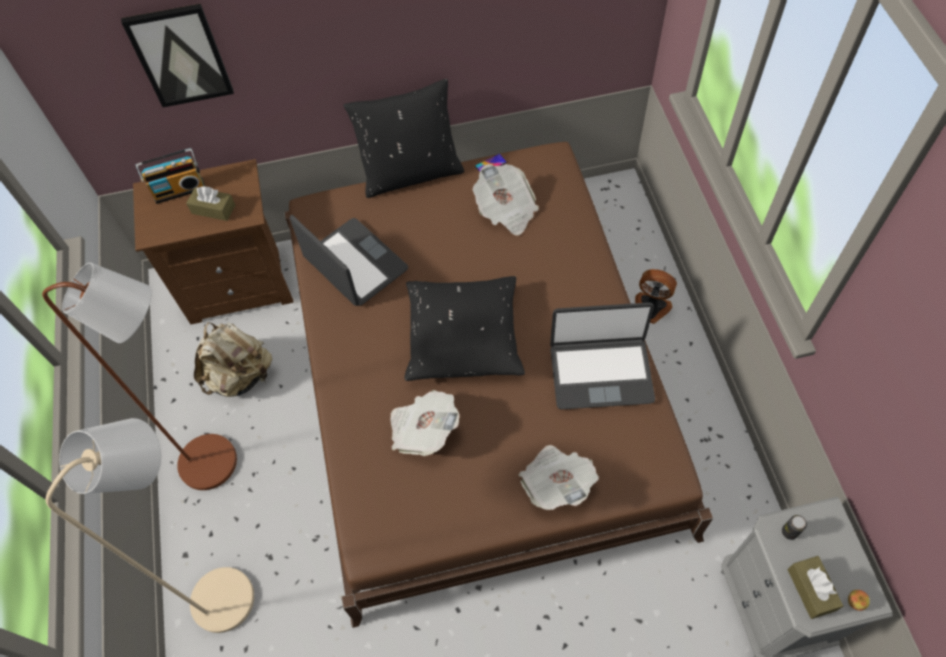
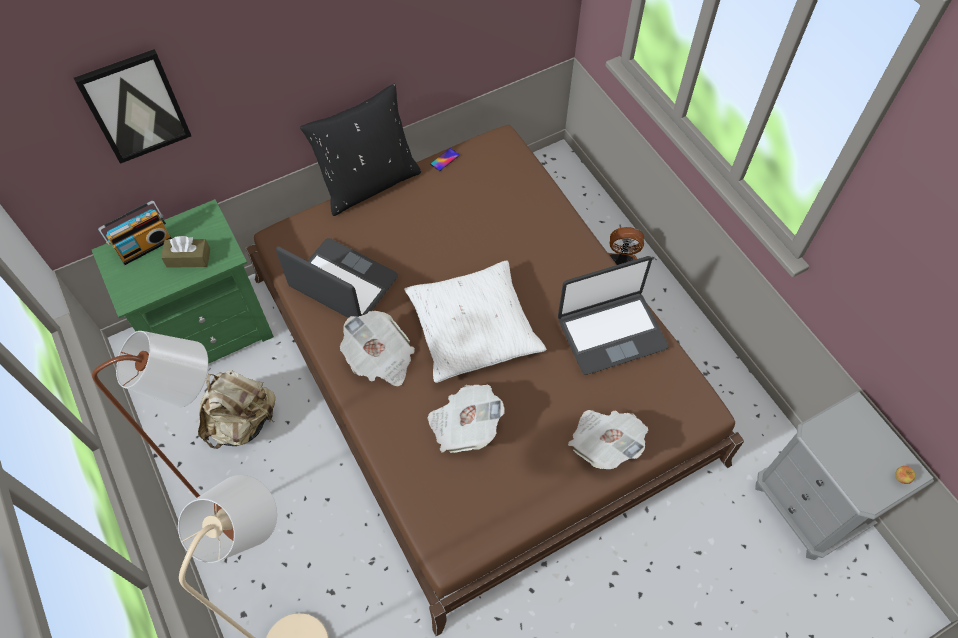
camera: 20 degrees left, 0 degrees up
brown nightstand [133,159,294,324] -> green nightstand [92,199,274,364]
black pillow [404,276,525,381] -> white pillow [404,260,546,383]
newspaper [473,164,539,236] -> newspaper moved to [340,311,415,386]
can [782,515,807,540] -> none
brown tissue box [787,556,843,619] -> none

